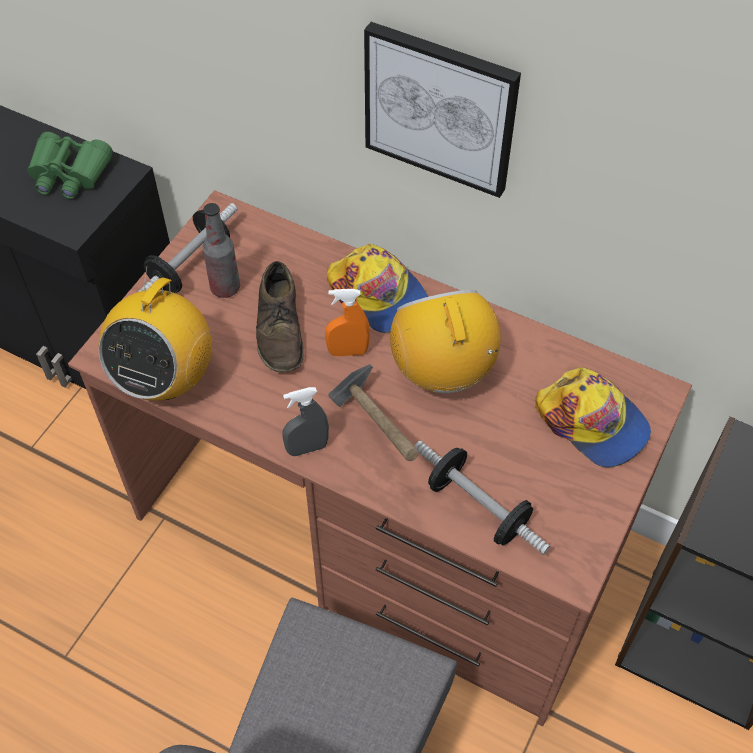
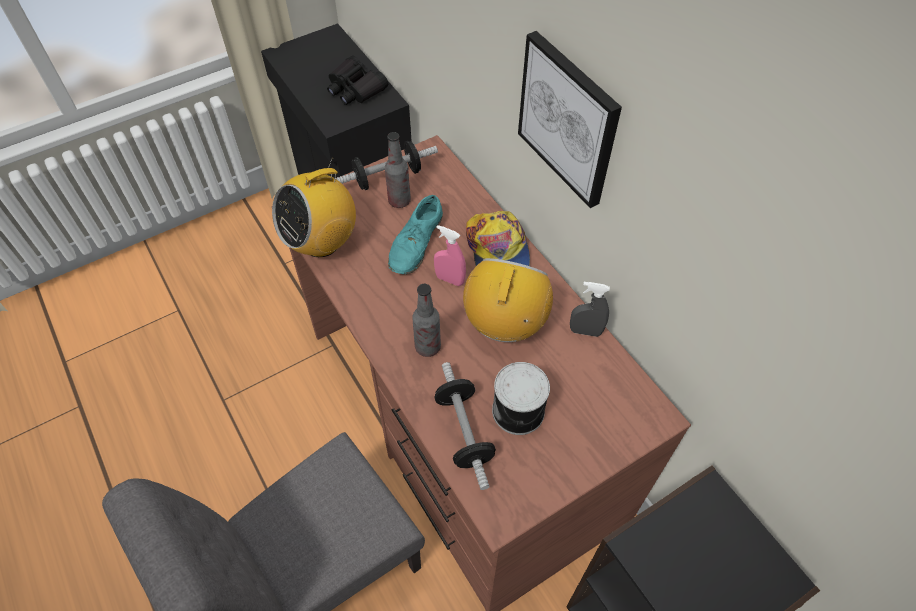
camera: 30 degrees right, 0 degrees up
green binoculars [27,132,113,199] -> black binoculars [327,56,388,105]
brown shoe [256,261,304,372] -> turquoise shoe [388,195,443,274]
grey spray bottle [282,387,329,456] -> grey spray bottle moved to [570,282,610,337]
orange spray bottle [325,289,370,356] -> pink spray bottle [434,225,466,286]
hammer [328,364,419,461] -> bottle [412,284,441,357]
cap [535,367,651,468] -> none
none -> can [492,362,550,435]

